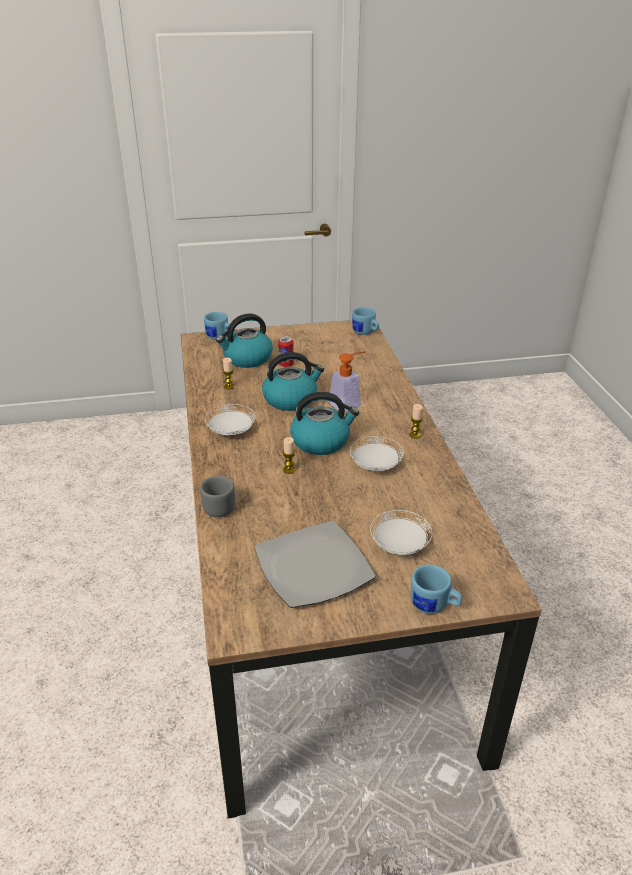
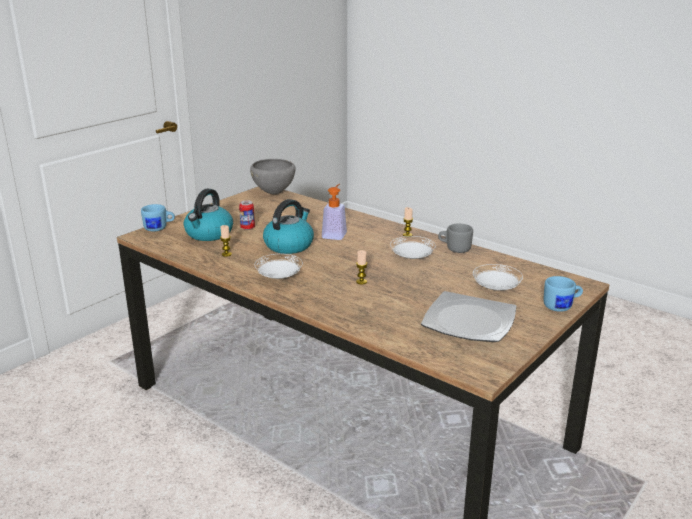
camera: 40 degrees left, 10 degrees down
grey mug [200,476,235,517] -> grey mug moved to [438,224,473,253]
kettle [290,392,359,455] -> none
blue mug [352,307,379,335] -> grey bowl [250,159,295,195]

